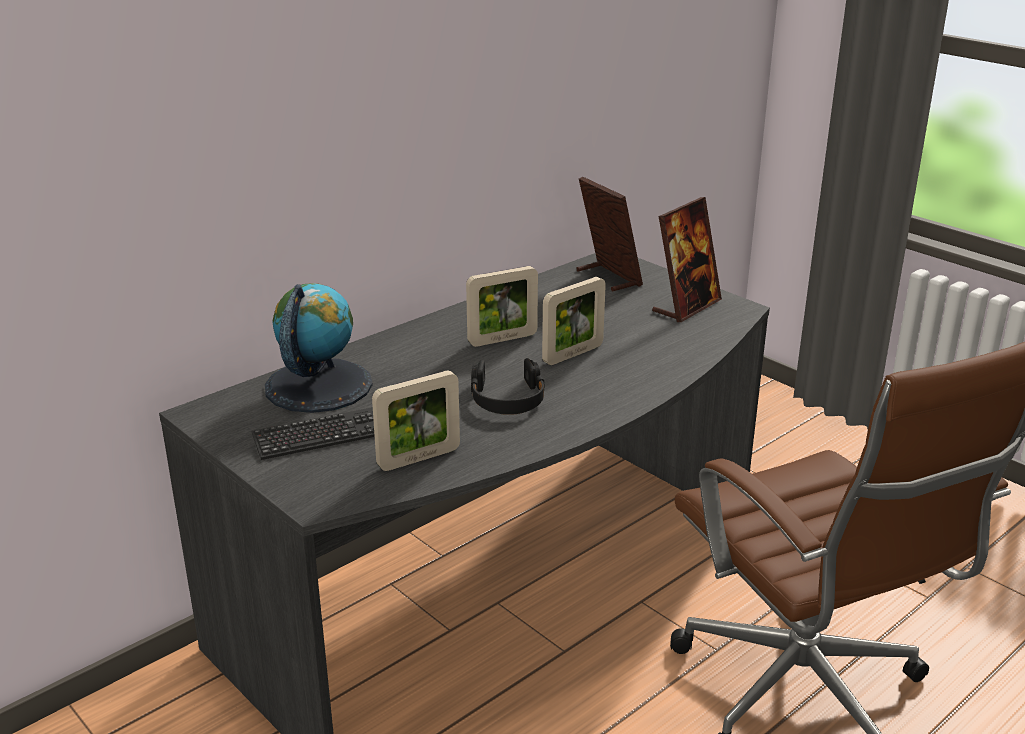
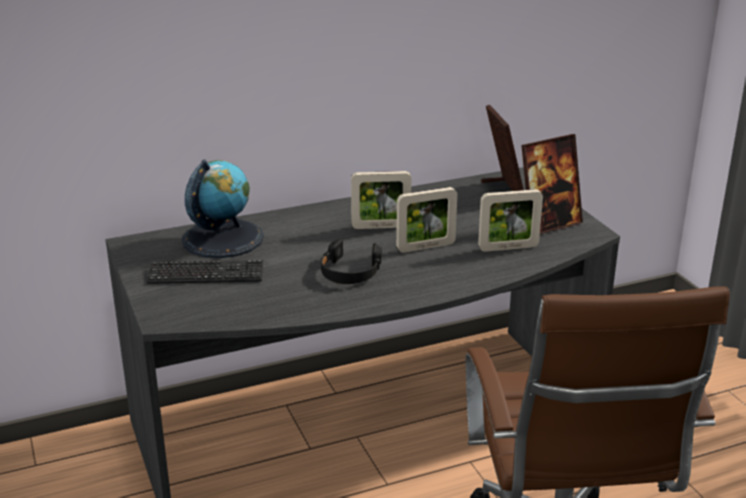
camera: 20 degrees right, 0 degrees up
picture frame [372,370,460,471] -> picture frame moved to [478,189,543,252]

